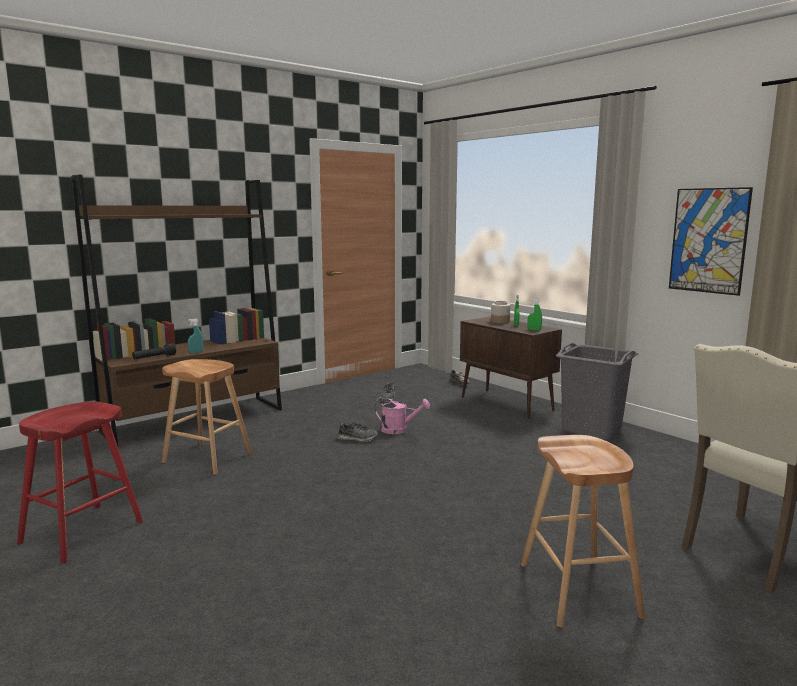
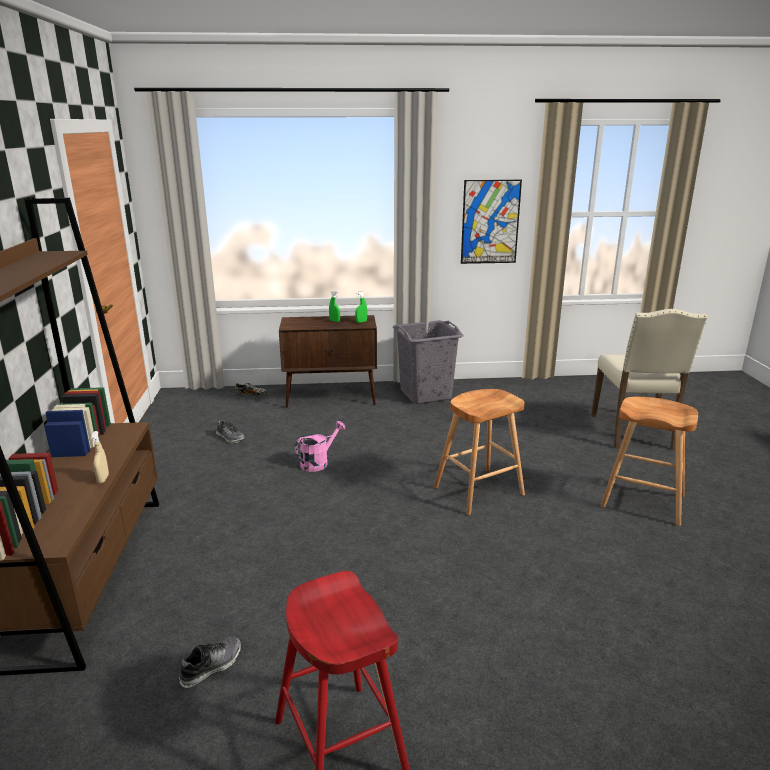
camera: 55 degrees left, 10 degrees up
black flashlight [132,343,176,359] -> none
brown stool [161,359,253,475] -> brown stool moved to [434,389,525,515]
turquoise spray bottle [188,319,203,353] -> beige spray bottle [90,431,109,483]
shoe [338,421,378,442] -> shoe moved to [179,636,241,688]
jar [491,301,511,324] -> none

